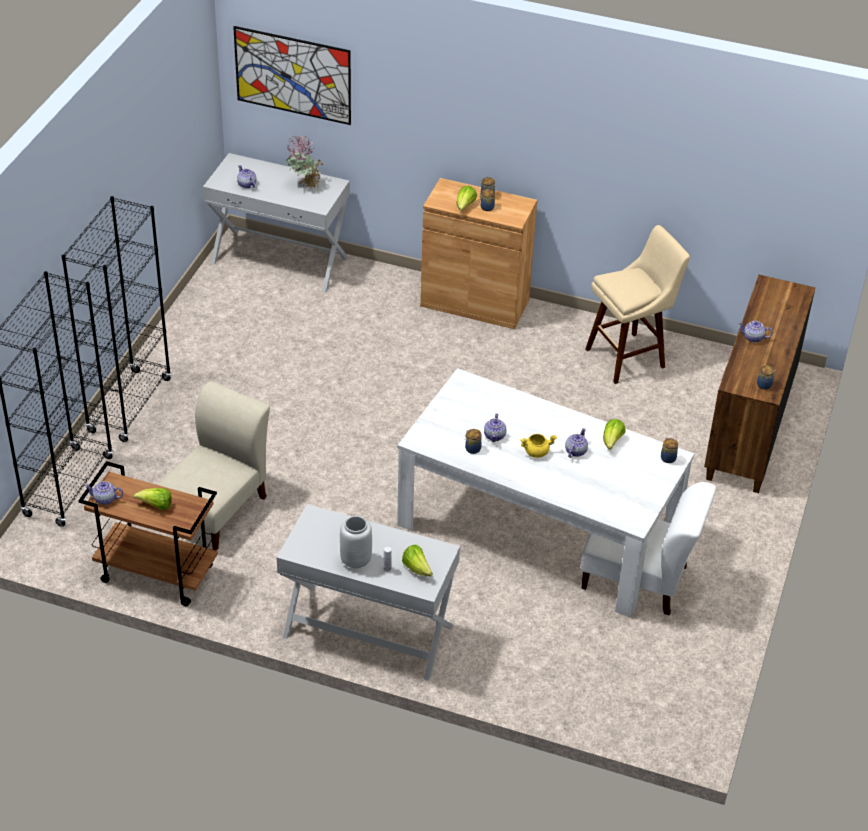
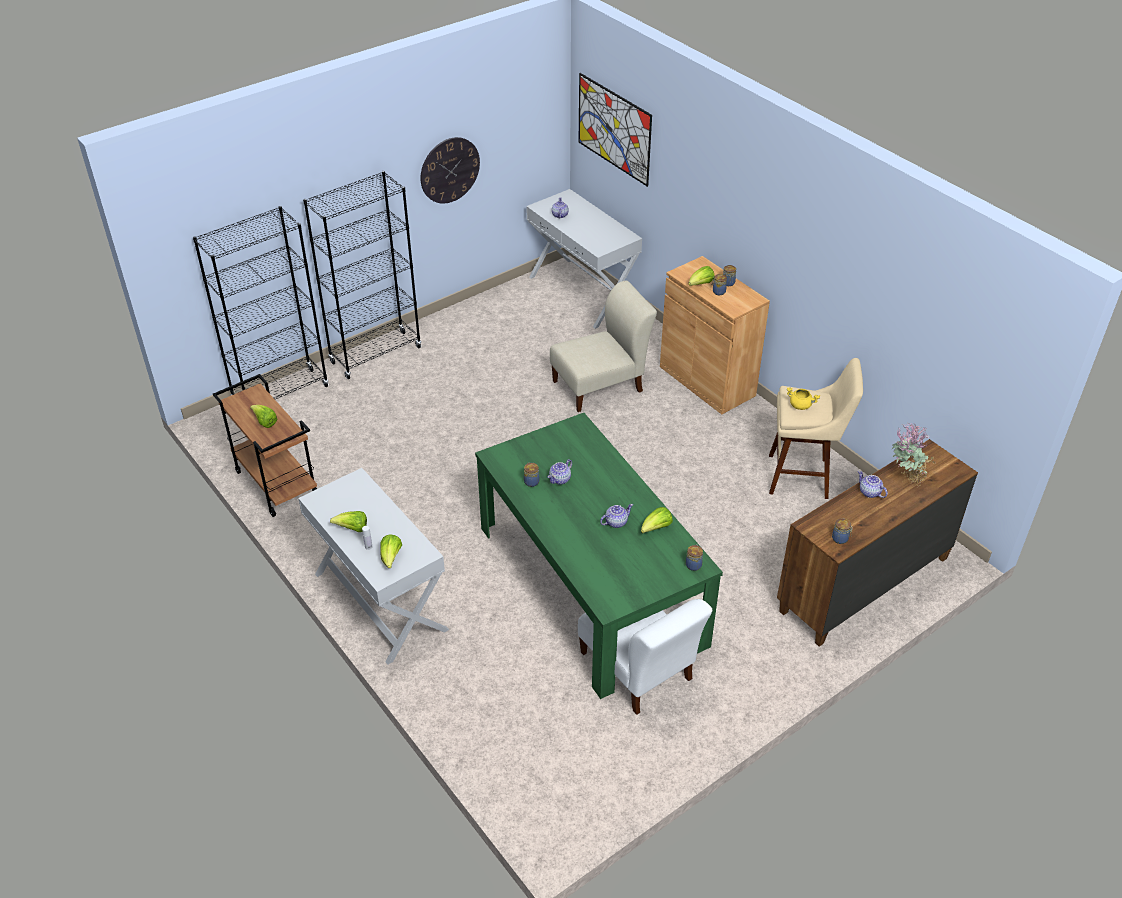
camera: 35 degrees right, 0 degrees up
teapot [85,481,124,505] -> none
beige chair [157,381,270,551] -> beige chair moved to [550,281,657,412]
potted plant [286,135,323,189] -> potted plant moved to [892,423,935,486]
grey vase [340,516,372,568] -> lettuce [330,511,367,532]
white dining table [397,368,694,618] -> green dining table [475,413,723,699]
yellow cooking pot [520,434,557,458] -> yellow cooking pot moved to [787,388,820,410]
none -> wall clock [421,137,480,203]

